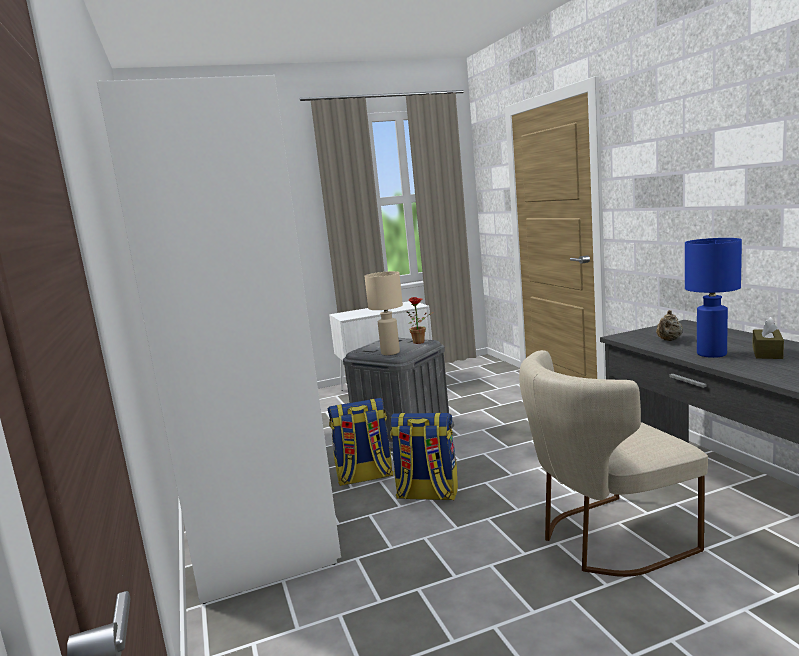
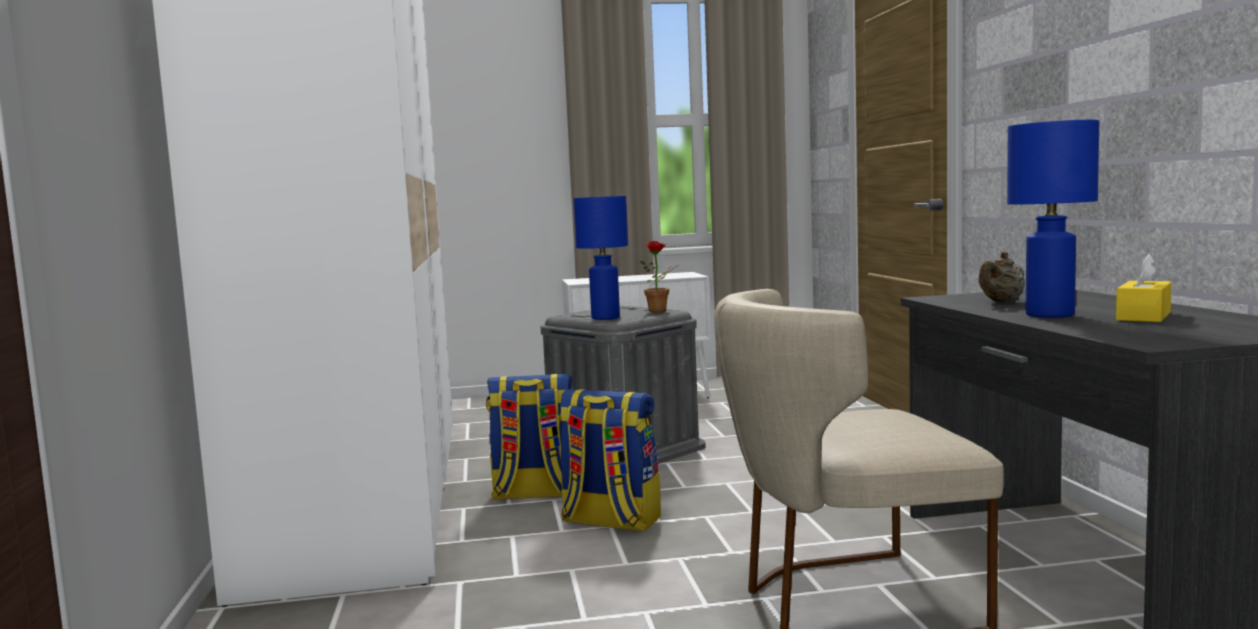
camera: 10 degrees right, 5 degrees down
beige table lamp [364,271,403,355] -> blue table lamp [574,196,628,320]
brown tissue box [752,317,784,359] -> yellow tissue box [1116,254,1172,322]

